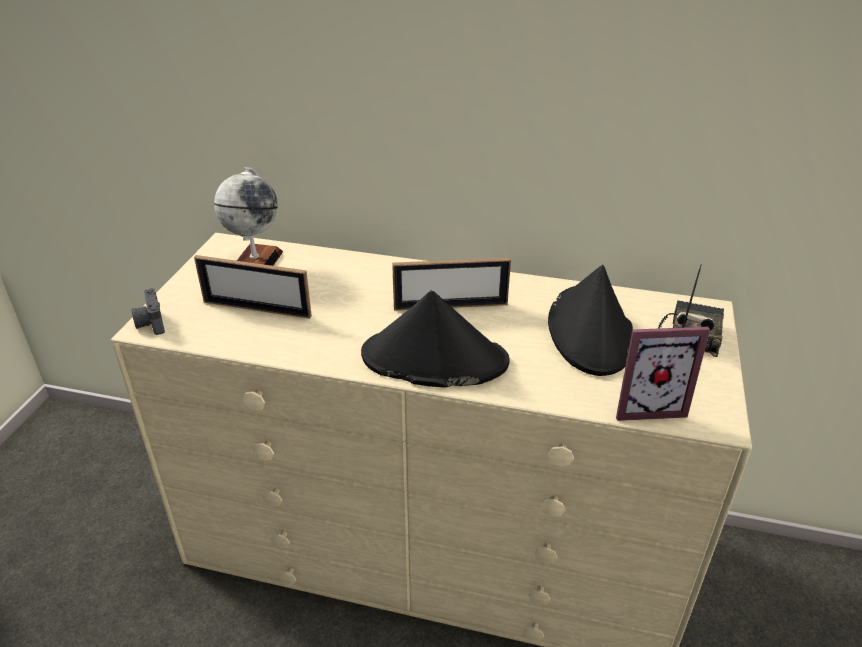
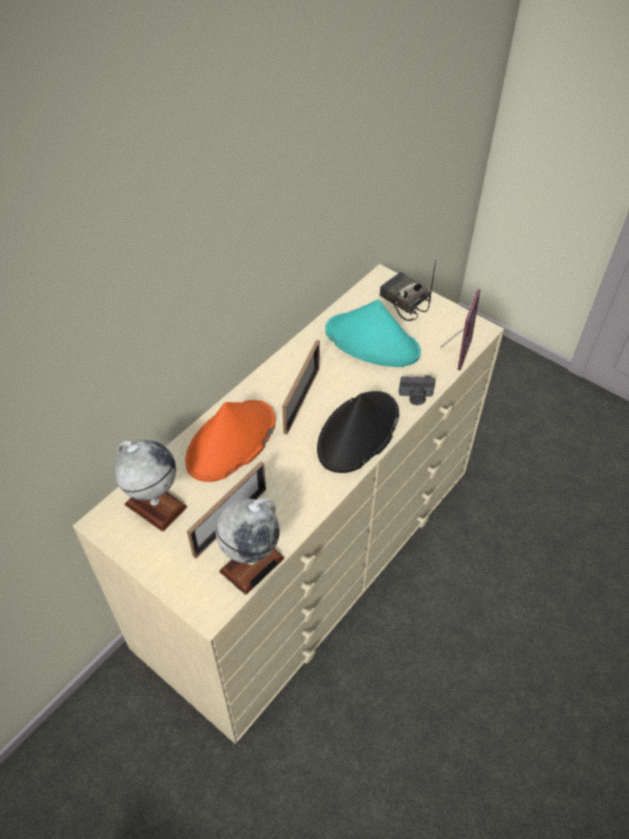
camera: 65 degrees left, 15 degrees up
camera [131,288,165,335] -> camera moved to [399,375,435,405]
black hat [548,265,633,376] -> turquoise hat [325,299,421,367]
none -> orange hat [185,400,275,482]
none -> globe [215,498,285,595]

